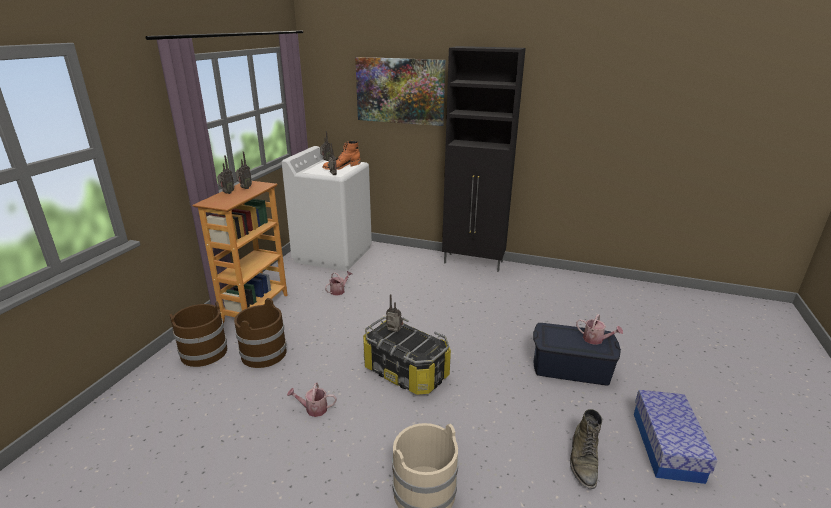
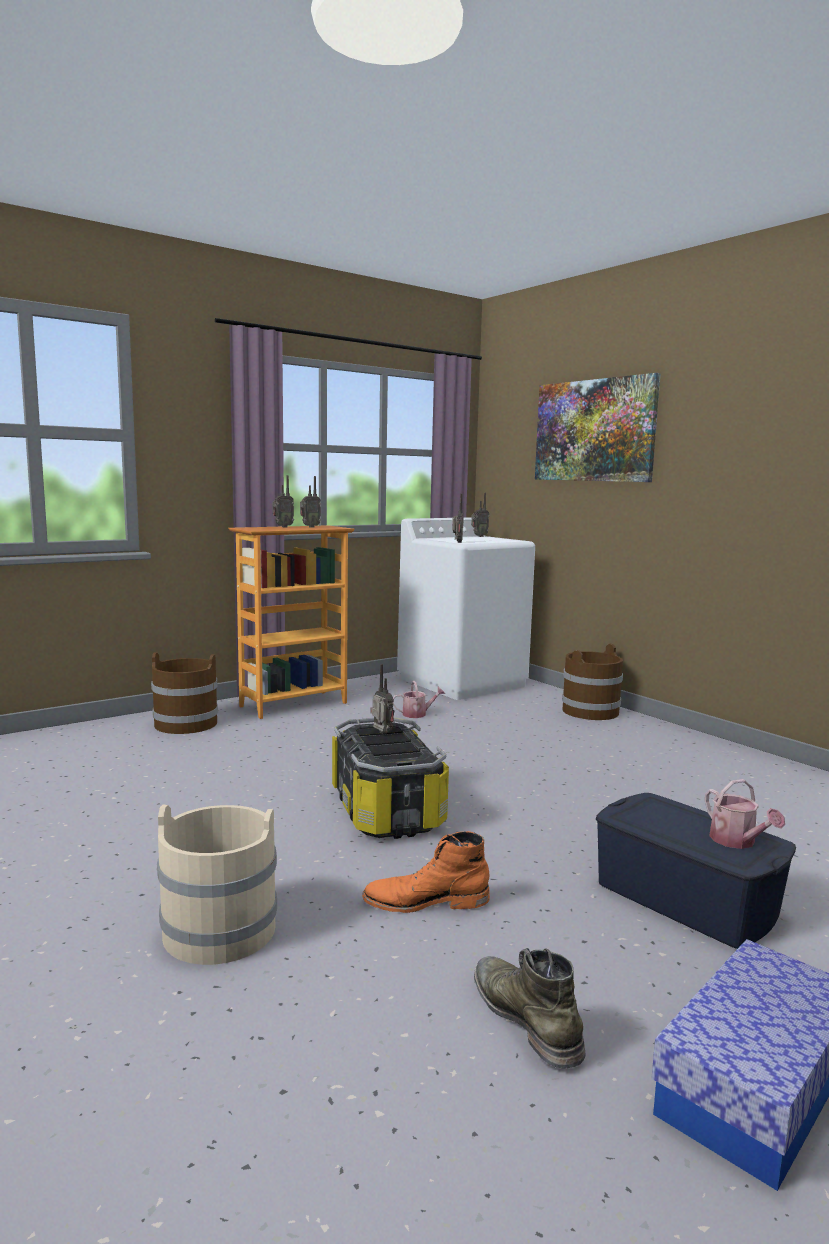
camera: 35 degrees right, 15 degrees down
brown bucket [234,298,286,368] -> brown bucket moved to [562,644,623,720]
watering can [287,383,336,417] -> none
orange boot [322,141,361,170] -> orange boot moved to [362,831,490,913]
black cabinet [442,46,526,272] -> none
green boot [570,409,602,489] -> green boot turned 105 degrees clockwise [474,948,585,1069]

